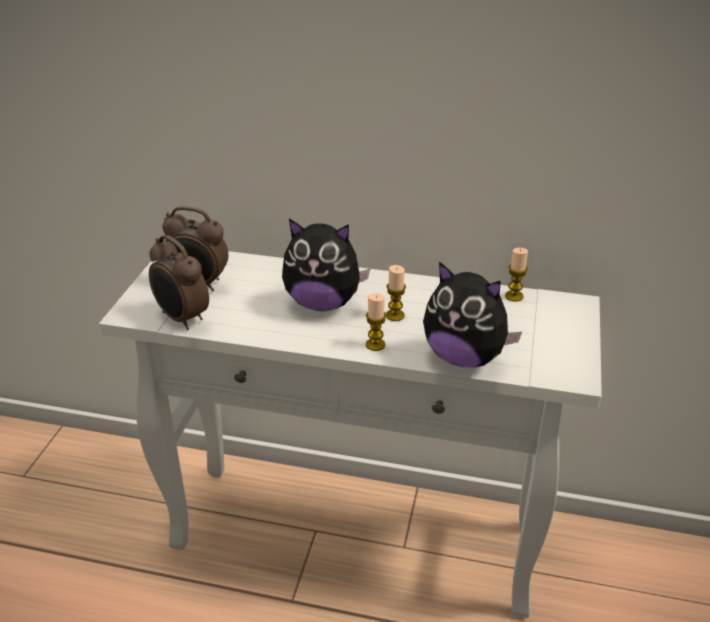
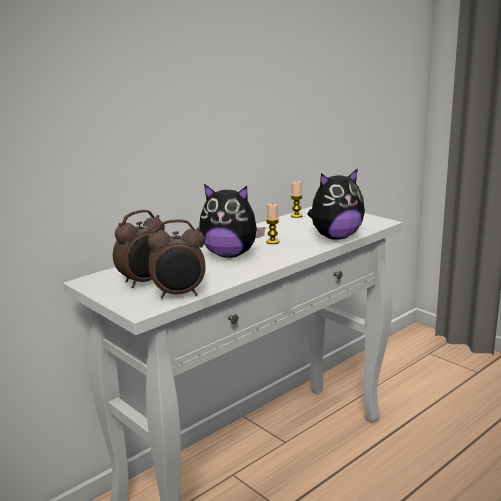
camera: 55 degrees left, 15 degrees down
plush toy [282,219,370,311] -> plush toy turned 60 degrees clockwise [199,184,266,258]
candle [366,293,386,351] -> none

